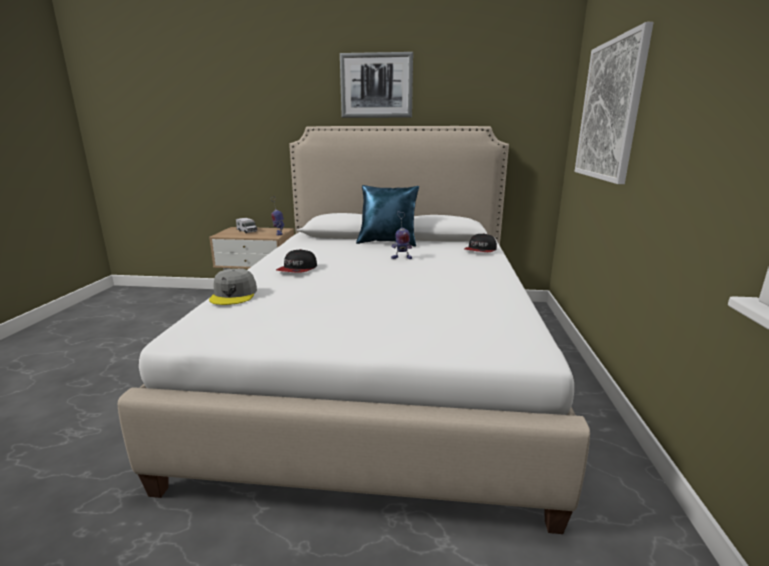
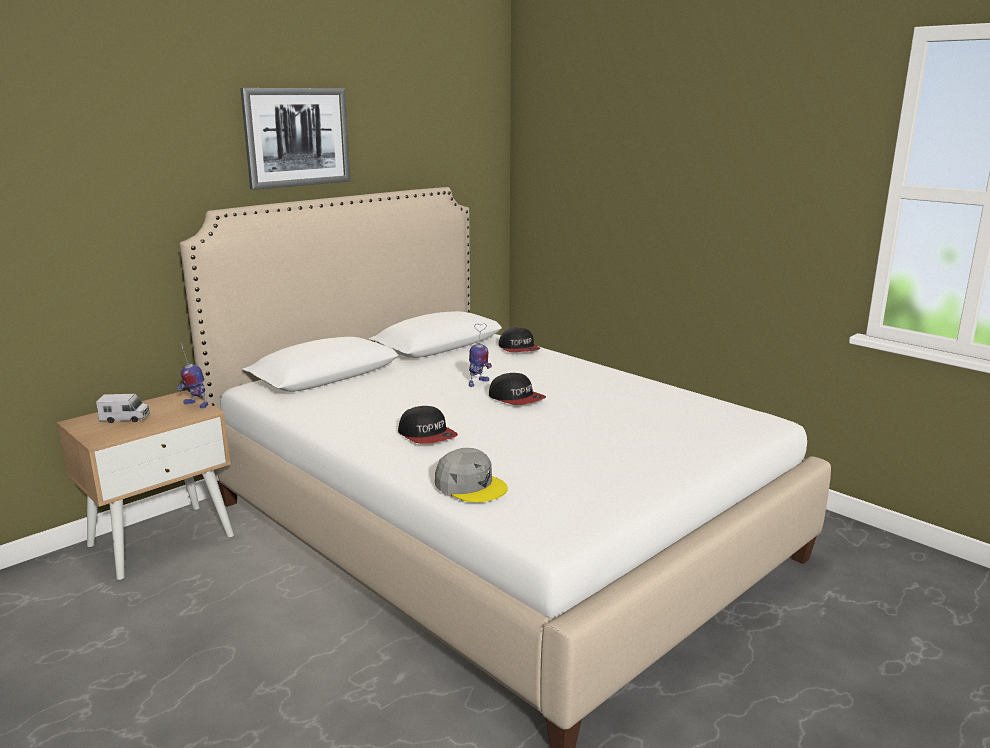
camera: 50 degrees left, 0 degrees up
blue pillow [356,185,419,247] -> none
picture [574,22,654,184] -> none
none -> cap [489,373,546,405]

